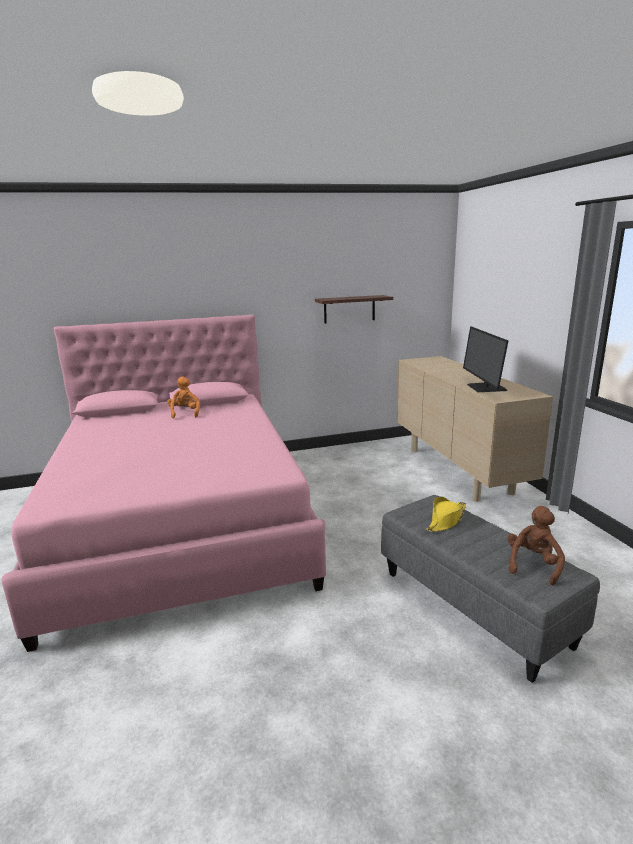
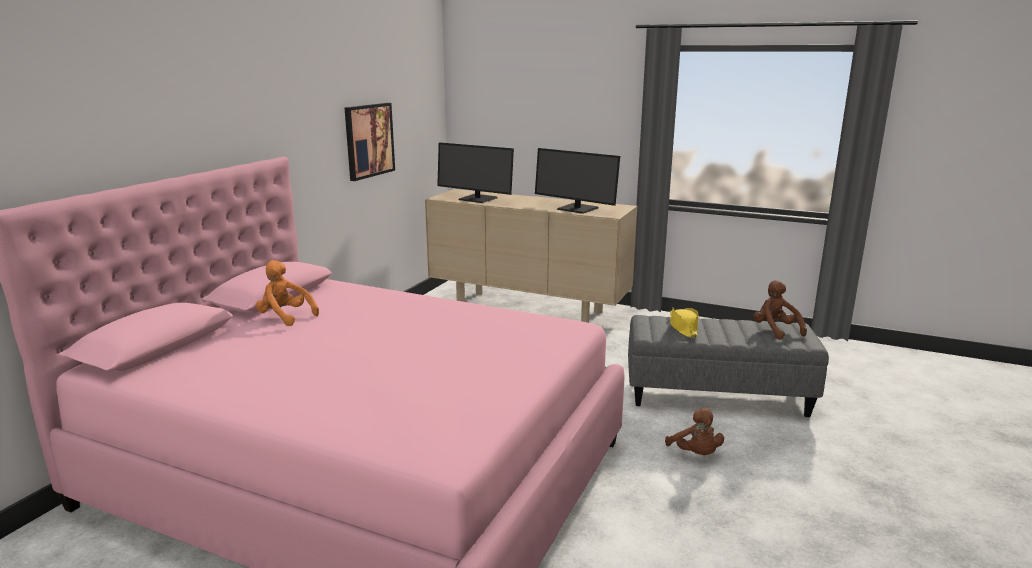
camera: 50 degrees left, 0 degrees up
shelf [315,295,393,324] -> picture [345,103,395,181]
none -> monitor [437,142,514,203]
none -> brown plush toy [665,408,724,455]

